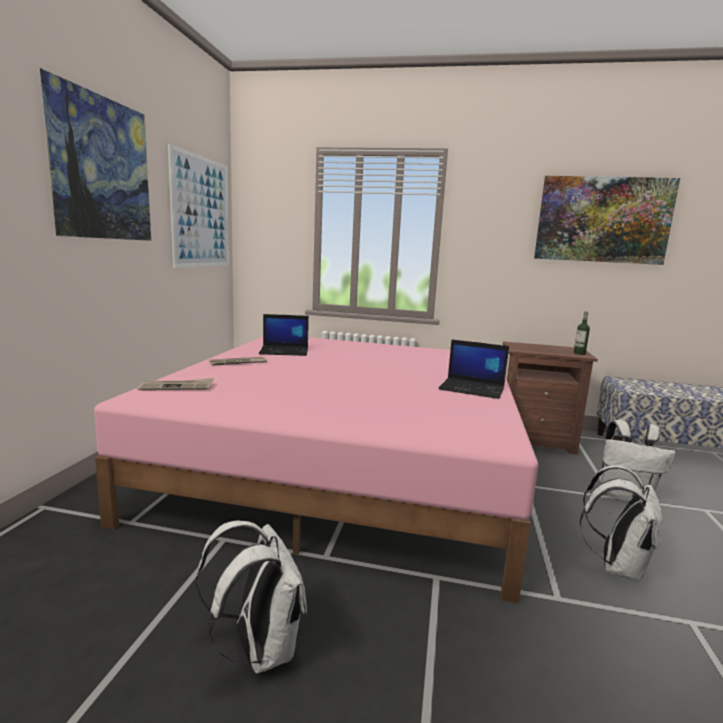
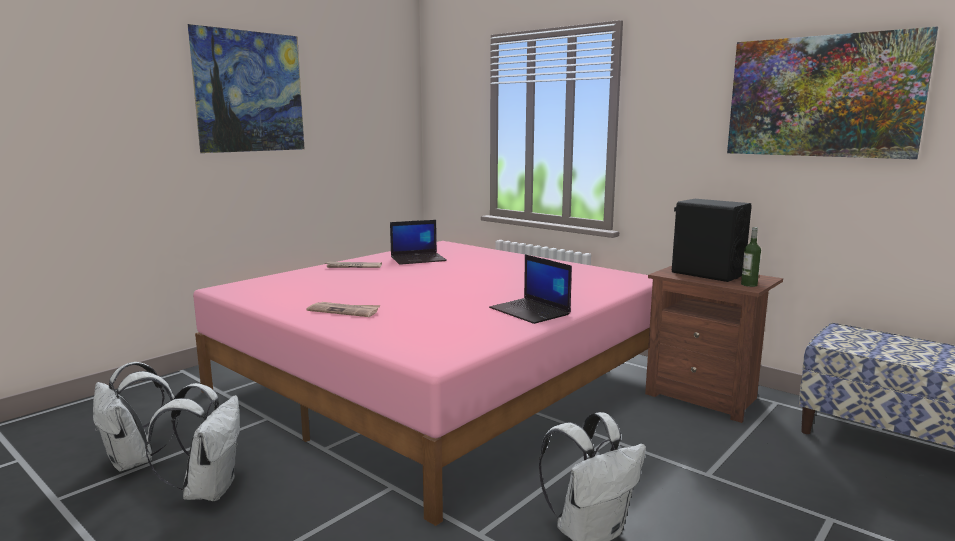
camera: 30 degrees right, 0 degrees up
newspaper [138,378,214,390] -> newspaper moved to [306,302,380,317]
picture [168,144,229,268] -> none
laptop [259,314,309,356] -> laptop turned 45 degrees counterclockwise [390,220,447,265]
white backpack [600,420,675,502] -> white backpack moved to [93,362,179,472]
none -> black speaker [672,199,752,282]

